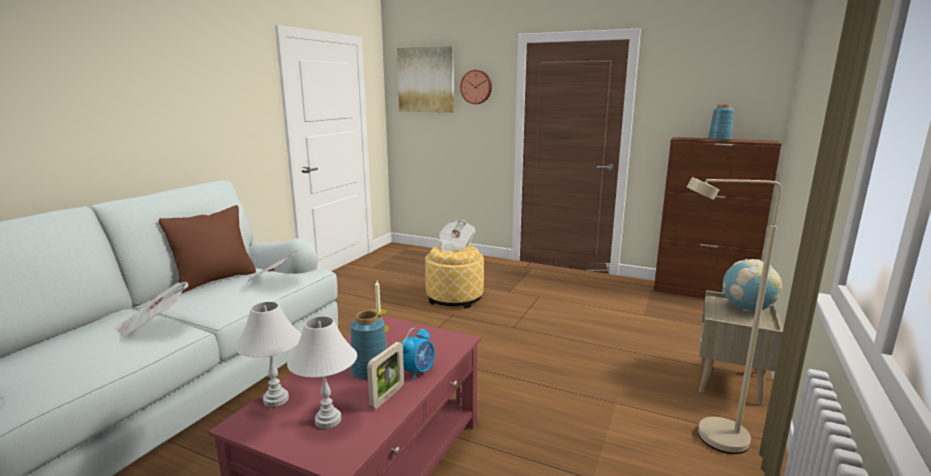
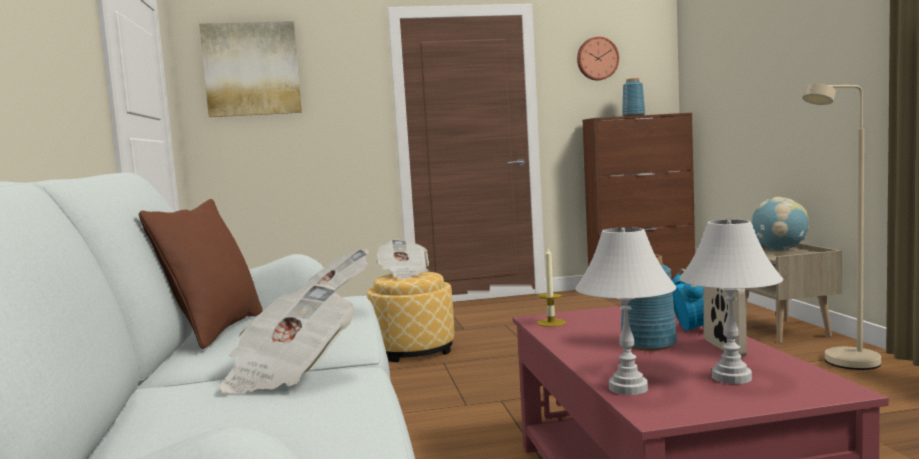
camera: 35 degrees left, 10 degrees down
wall clock [460,70,492,104] -> wall clock moved to [577,36,619,80]

